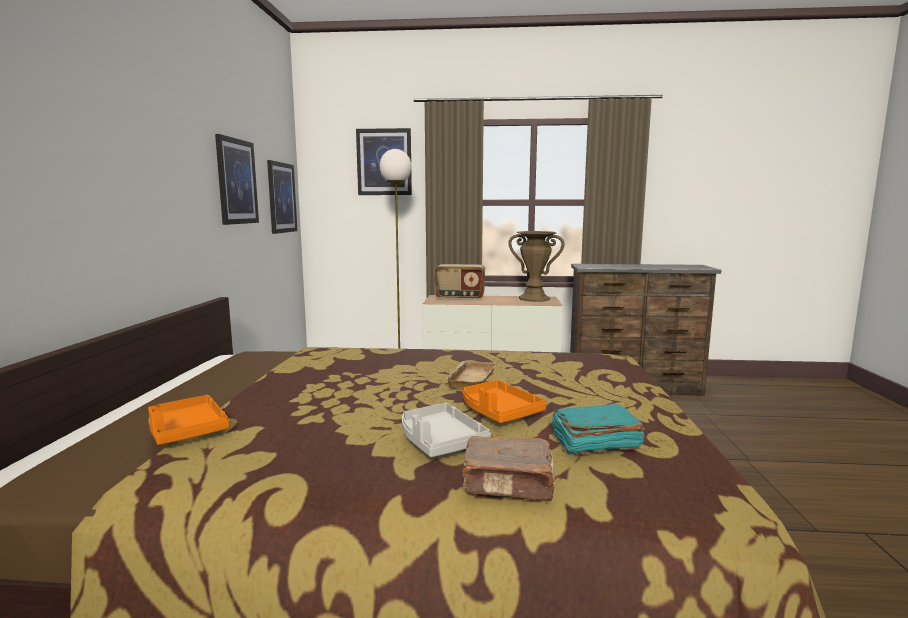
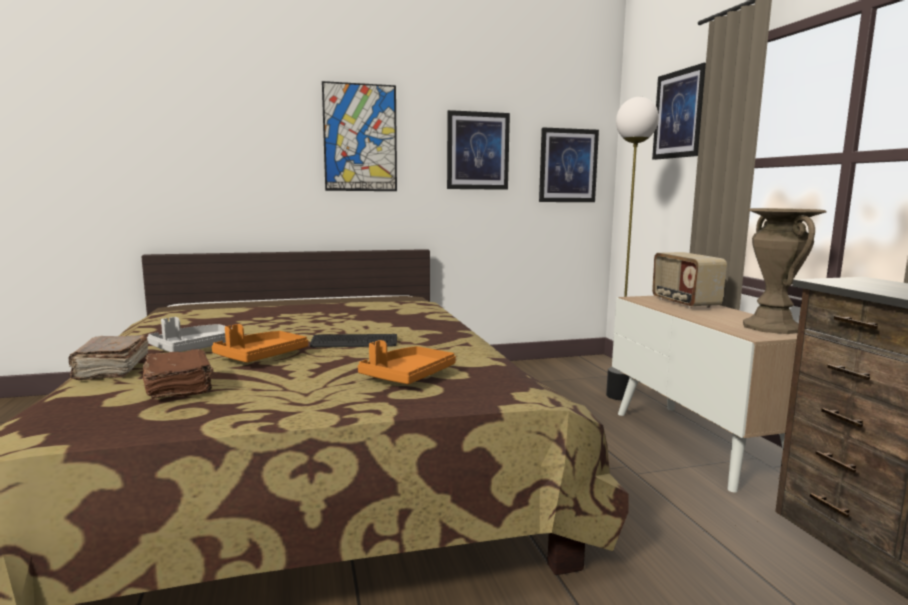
camera: 70 degrees right, 0 degrees up
orange tray [148,395,230,445] -> orange tray moved to [358,340,456,384]
beige tray [444,361,496,390] -> keyboard [310,334,397,347]
turquoise book [551,404,645,455] -> brown book [143,349,214,399]
none -> picture [322,81,397,191]

